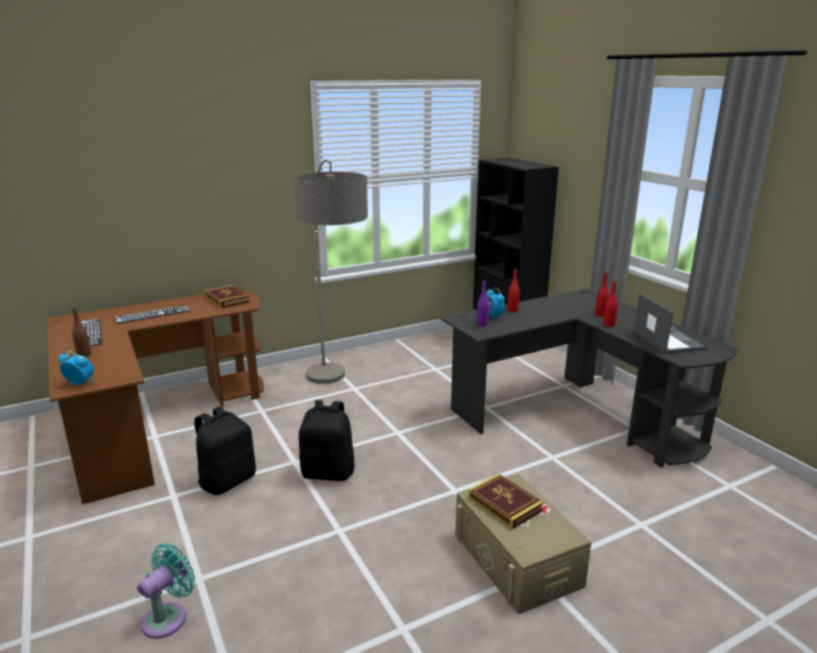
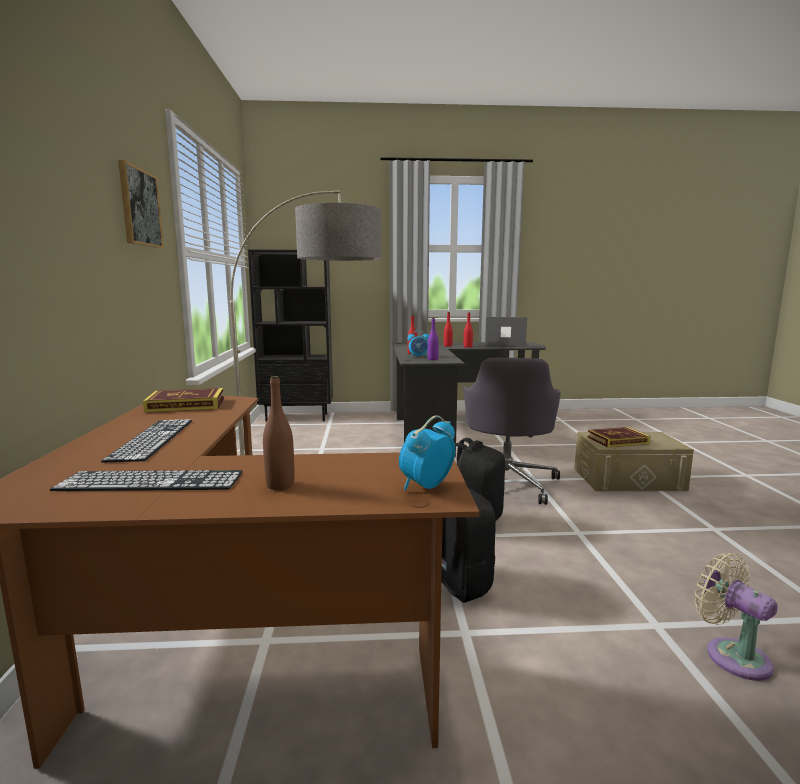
camera: 65 degrees left, 10 degrees down
turquoise fan [137,543,195,639] -> beige fan [695,553,778,681]
none -> picture [118,160,164,248]
none -> grey office chair [463,358,561,505]

